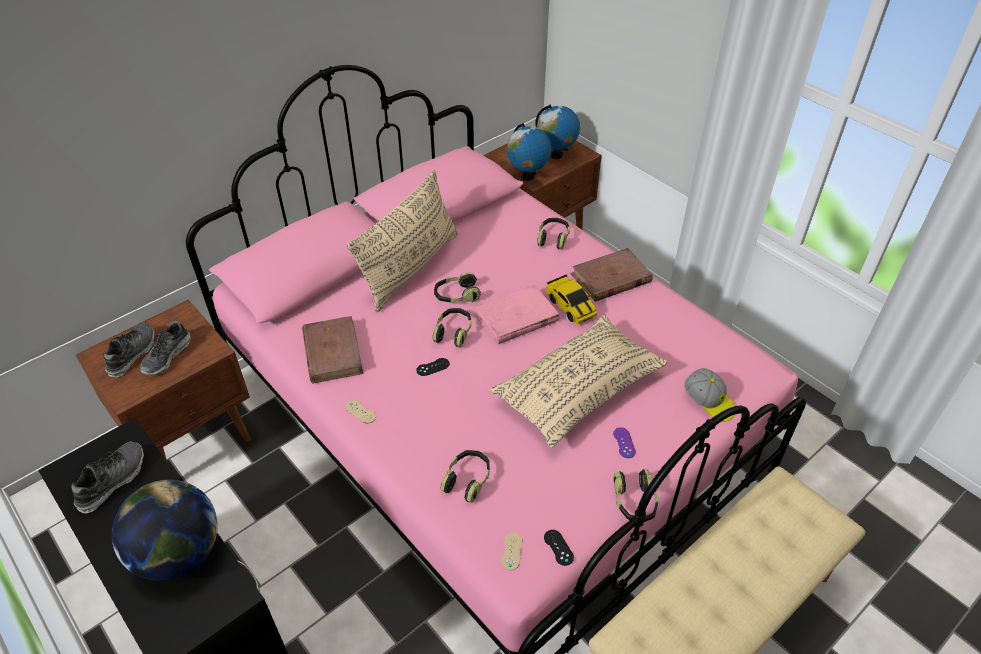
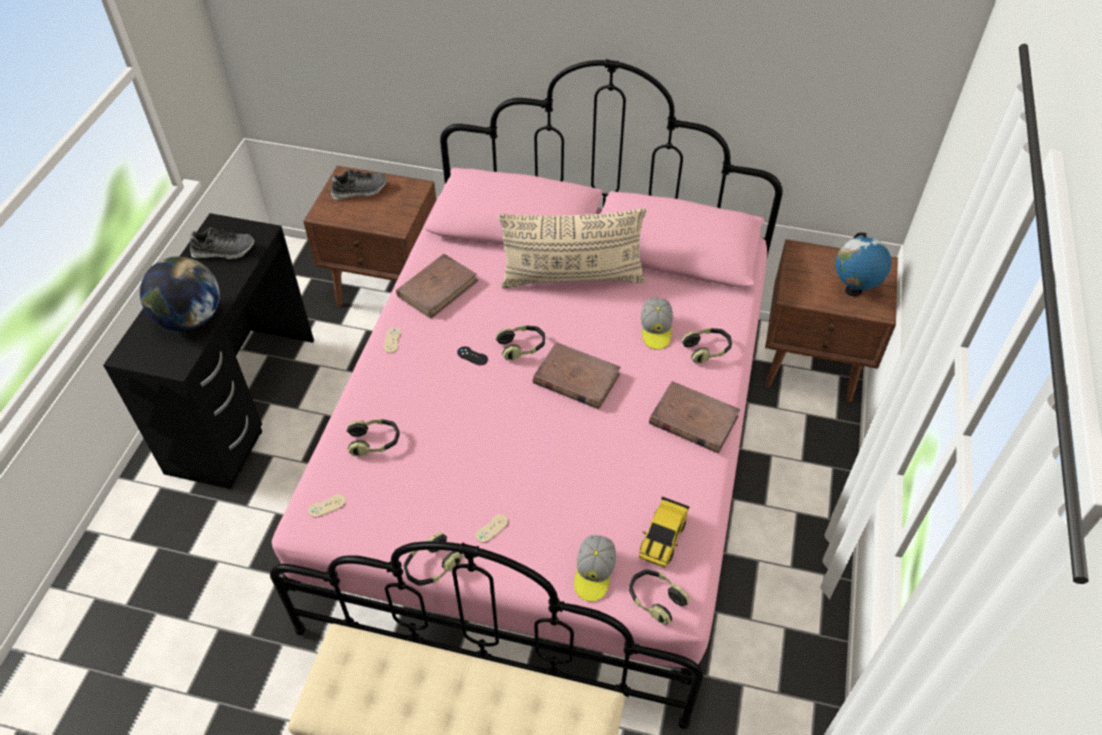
camera: 55 degrees right, 5 degrees up
shoe [140,321,191,375] -> none
headphones [434,272,481,303] -> headphones moved to [629,569,690,625]
pink book [474,285,559,344] -> brown book [533,342,621,409]
beige pillow [490,315,668,448] -> none
globe [507,123,551,181] -> none
black game controller [544,530,574,566] -> none
toy car [546,275,597,324] -> toy car moved to [639,497,690,568]
purple game controller [613,427,636,458] -> beige game controller [475,514,509,543]
none -> cap [641,298,673,350]

